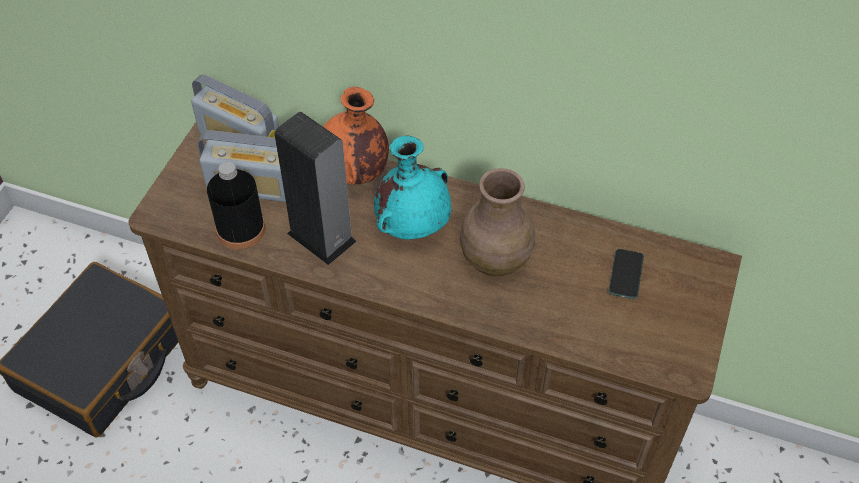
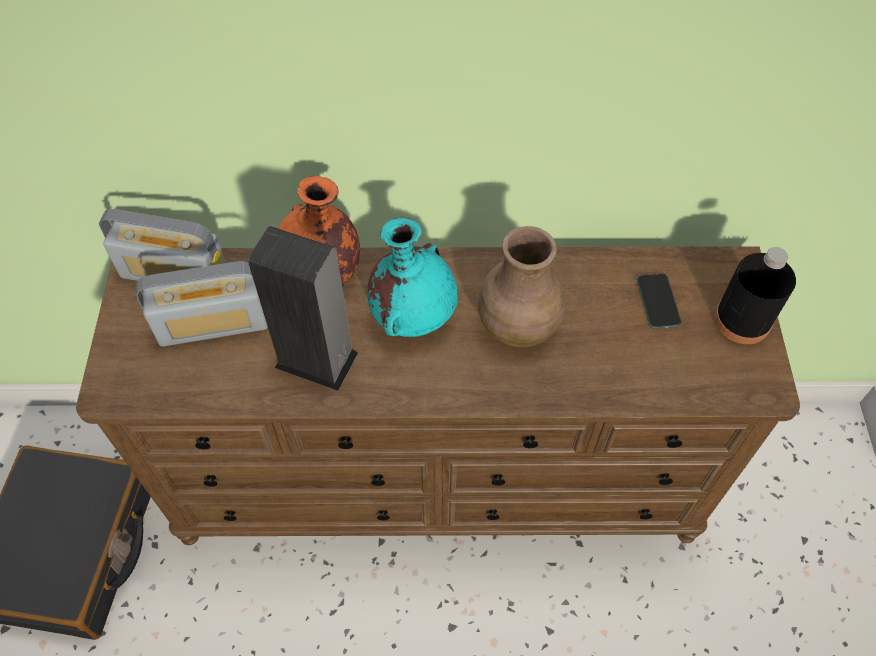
camera: 20 degrees left, 5 degrees up
black bottle [207,162,266,249] -> black bottle moved to [714,247,796,344]

